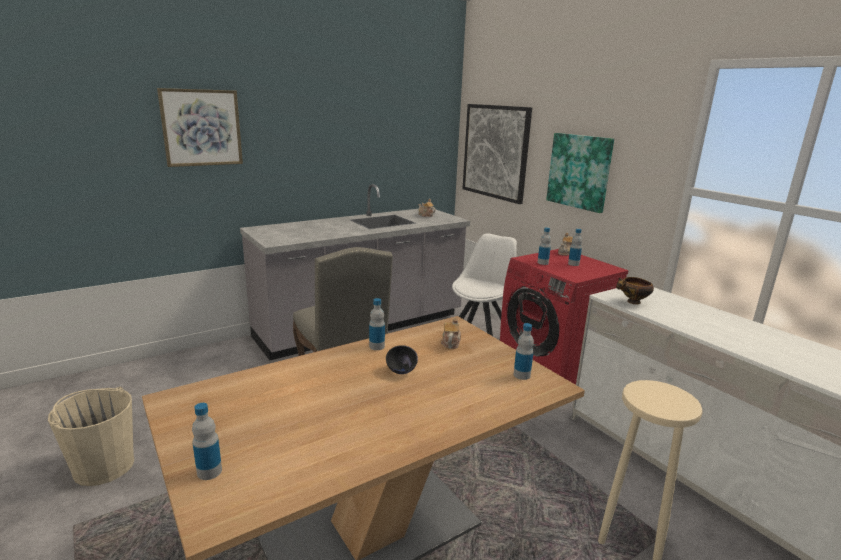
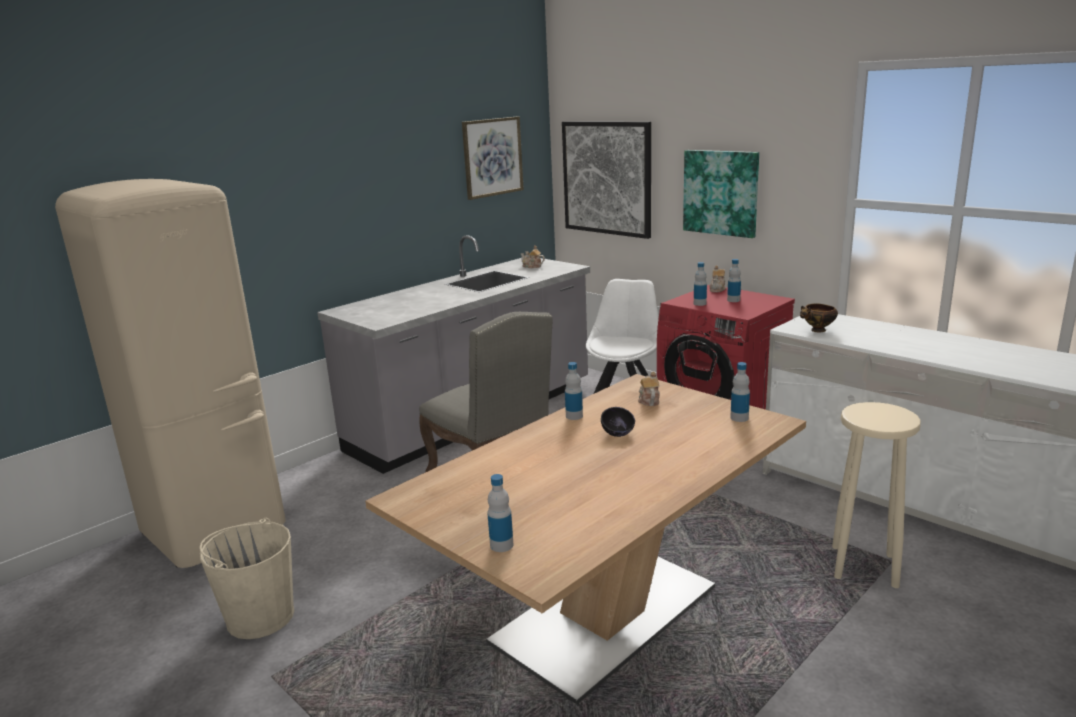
camera: 10 degrees left, 0 degrees up
picture [157,88,243,167] -> picture moved to [462,116,524,200]
none -> beige fridge [55,179,286,568]

